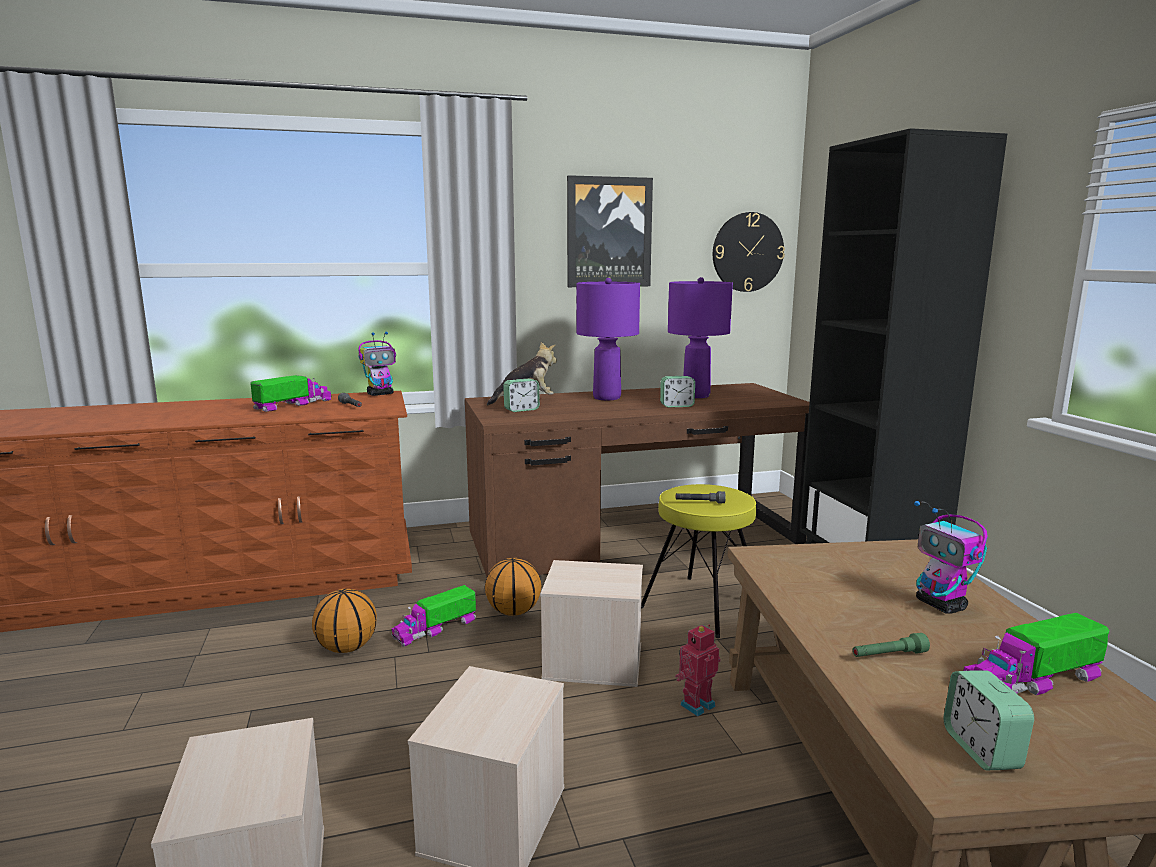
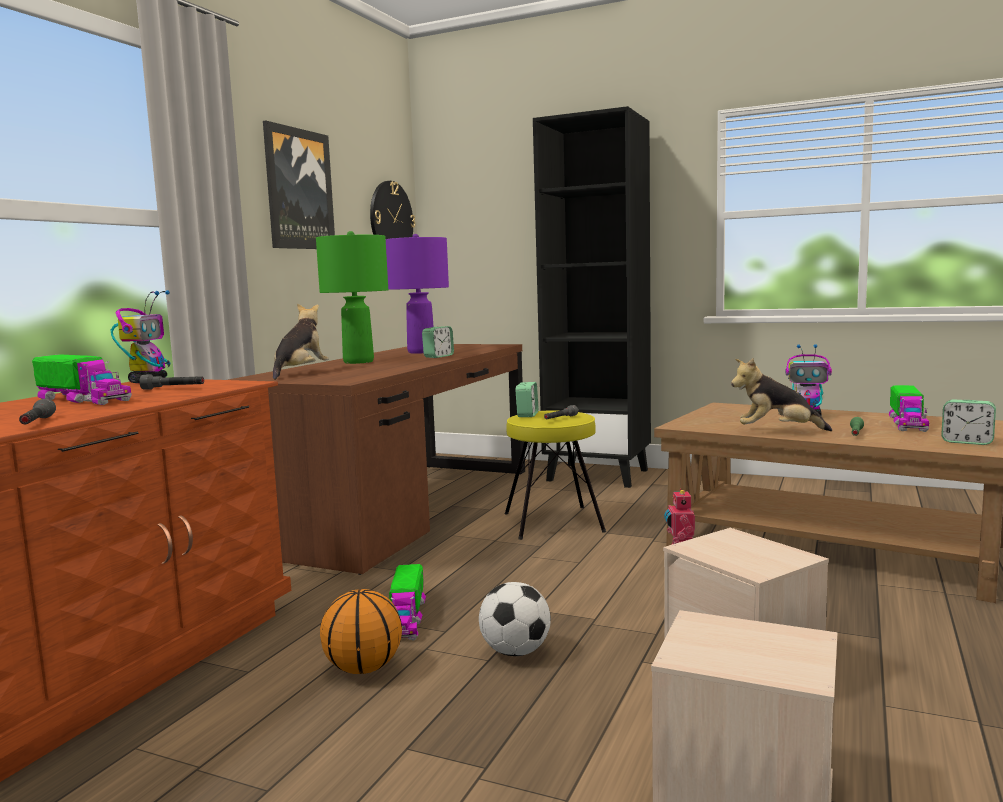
camera: 50 degrees left, 5 degrees down
toy truck [250,375,332,412] -> toy truck turned 135 degrees clockwise [32,354,132,405]
basketball [485,558,541,616] -> none
alarm clock [503,379,540,412] -> alarm clock moved to [516,382,538,417]
beige storage box [540,560,643,687] -> none
purple table lamp [576,278,640,400] -> green table lamp [316,231,388,364]
none -> grey flashlight [19,399,56,424]
none -> football [479,582,551,656]
none -> plush toy [731,358,832,431]

